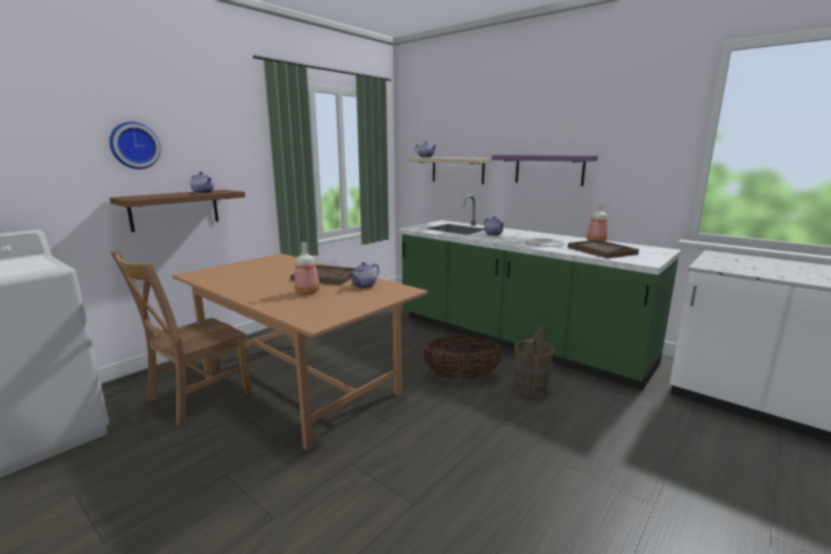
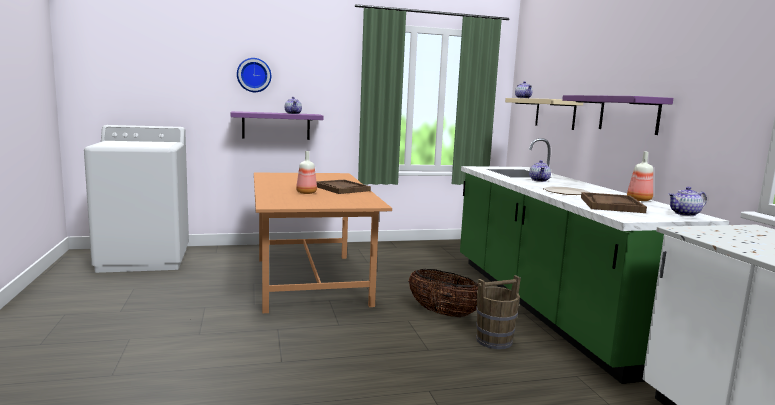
camera: 35 degrees right, 5 degrees down
brown shelf [110,190,245,232] -> purple shelf [231,111,323,140]
brown chair [111,251,252,426] -> none
teapot [348,262,379,288] -> teapot moved to [668,187,707,216]

